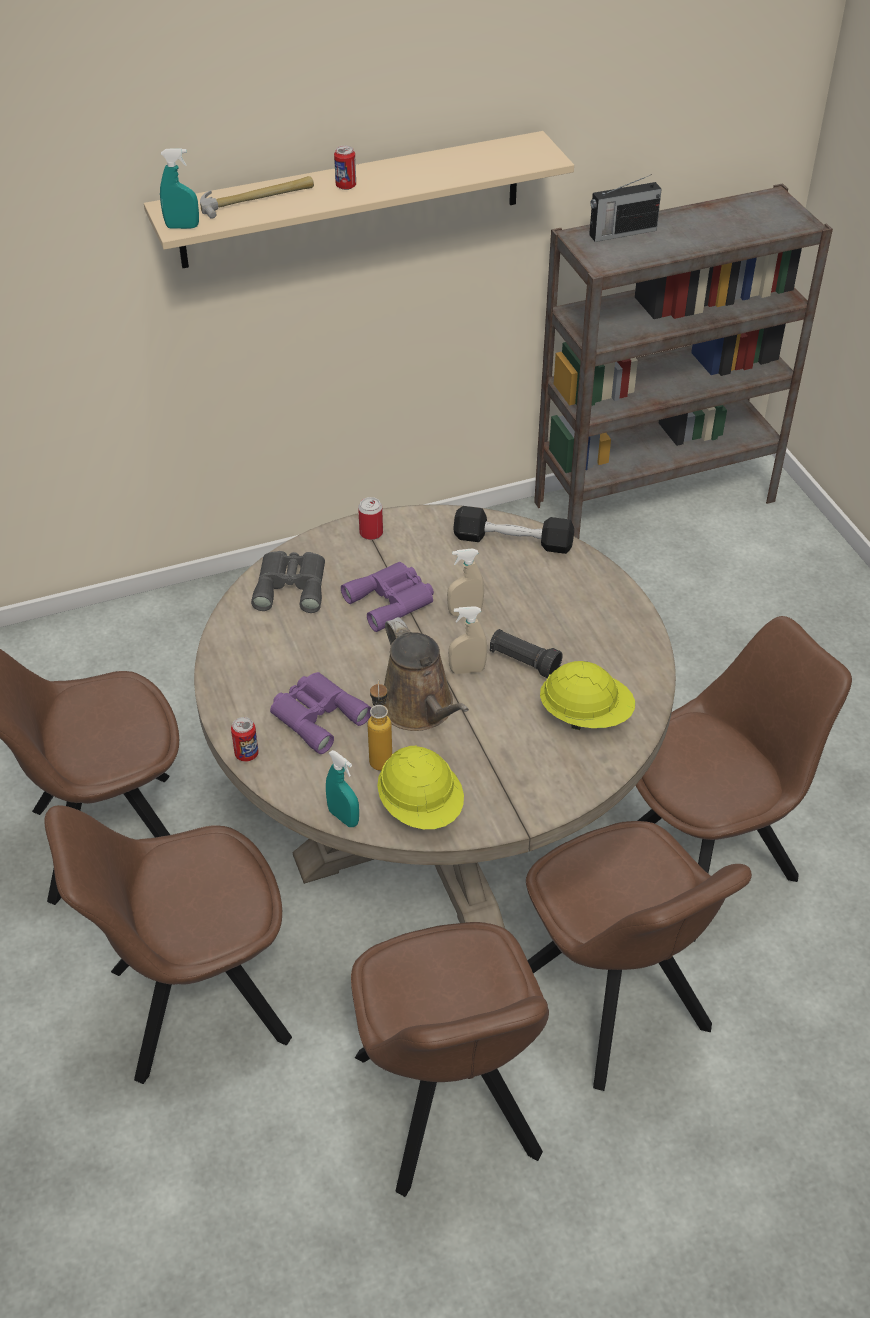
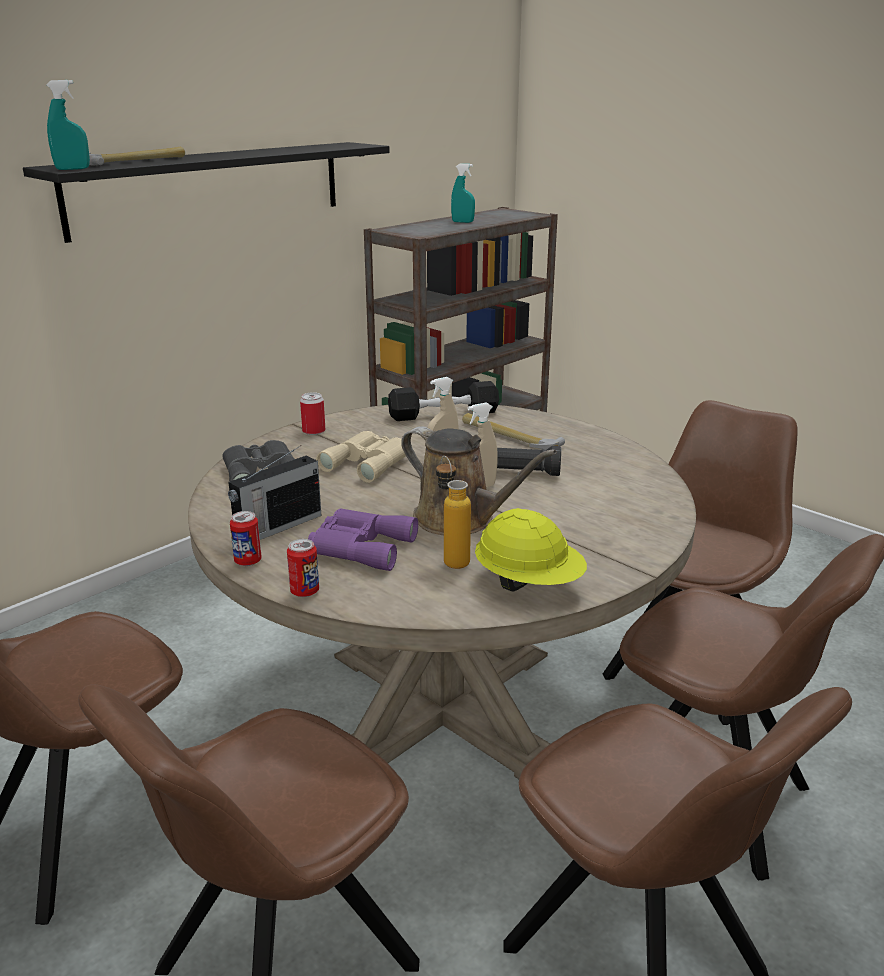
camera: 25 degrees left, 20 degrees down
beige shelf [144,131,574,268] -> black shelf [23,142,389,243]
turquoise spray bottle [326,750,359,827] -> turquoise spray bottle moved to [451,163,475,223]
can [334,146,356,190] -> can moved to [230,511,262,566]
purple binoculars [341,562,434,632] -> beige binoculars [316,431,406,483]
yellow hard hat [540,661,635,730] -> none
radio [589,174,662,242] -> radio moved to [228,445,322,540]
none -> hammer [462,413,565,450]

